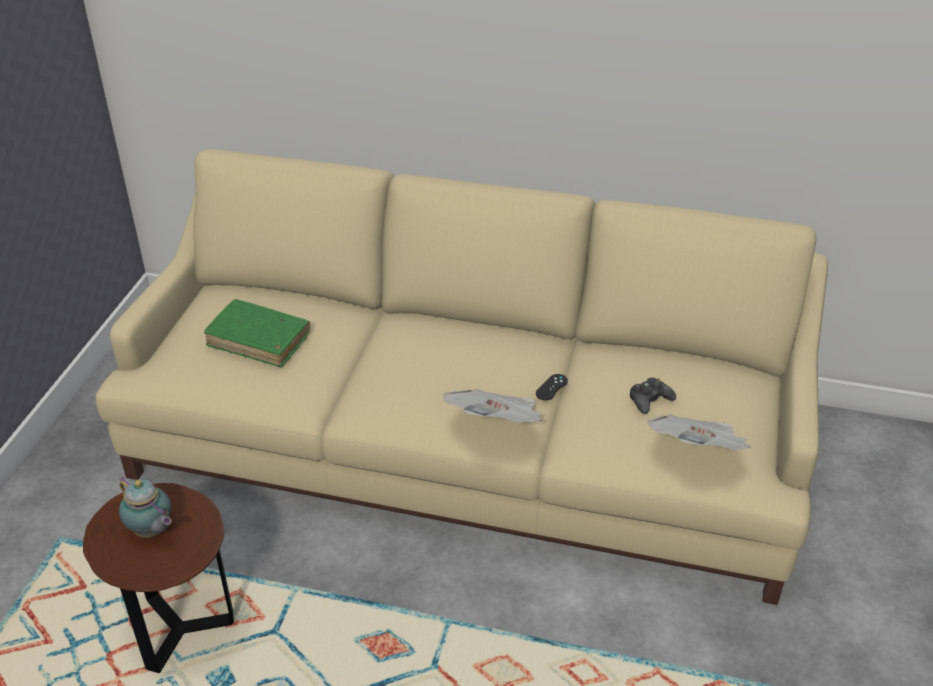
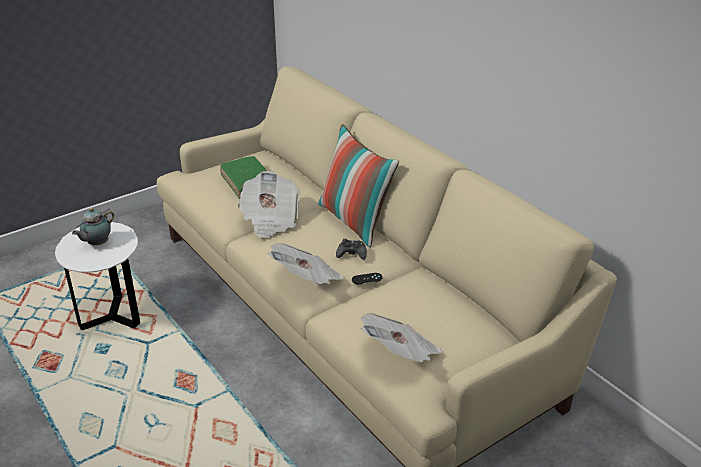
camera: 40 degrees right, 5 degrees down
brown side table [83,483,234,673] -> white side table [55,222,140,330]
teapot [119,477,172,538] -> teapot turned 45 degrees clockwise [72,208,114,245]
black game controller [630,377,676,414] -> black game controller moved to [336,239,367,260]
none -> newspaper [238,171,300,238]
none -> pillow [318,124,399,248]

